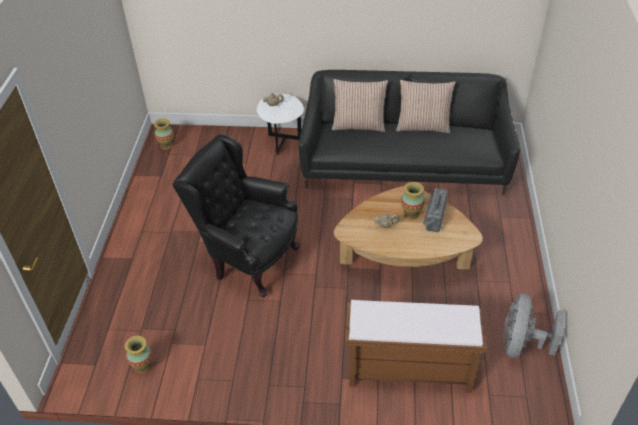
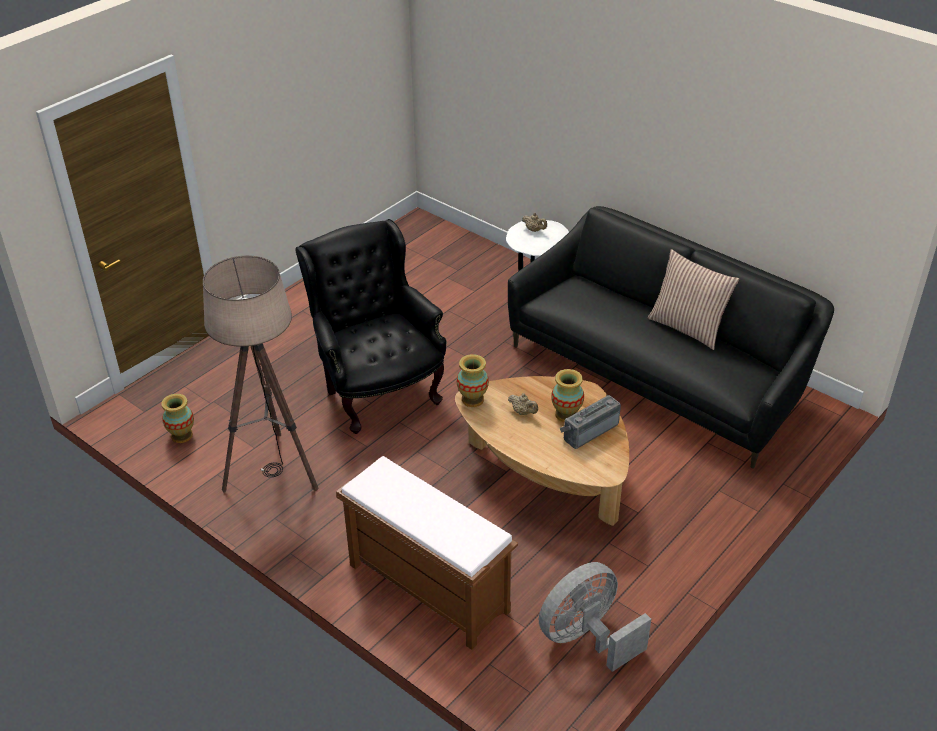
camera: 35 degrees right, 5 degrees down
vase [154,118,174,150] -> vase moved to [457,354,489,407]
pillow [332,79,388,132] -> none
none -> floor lamp [203,256,319,493]

